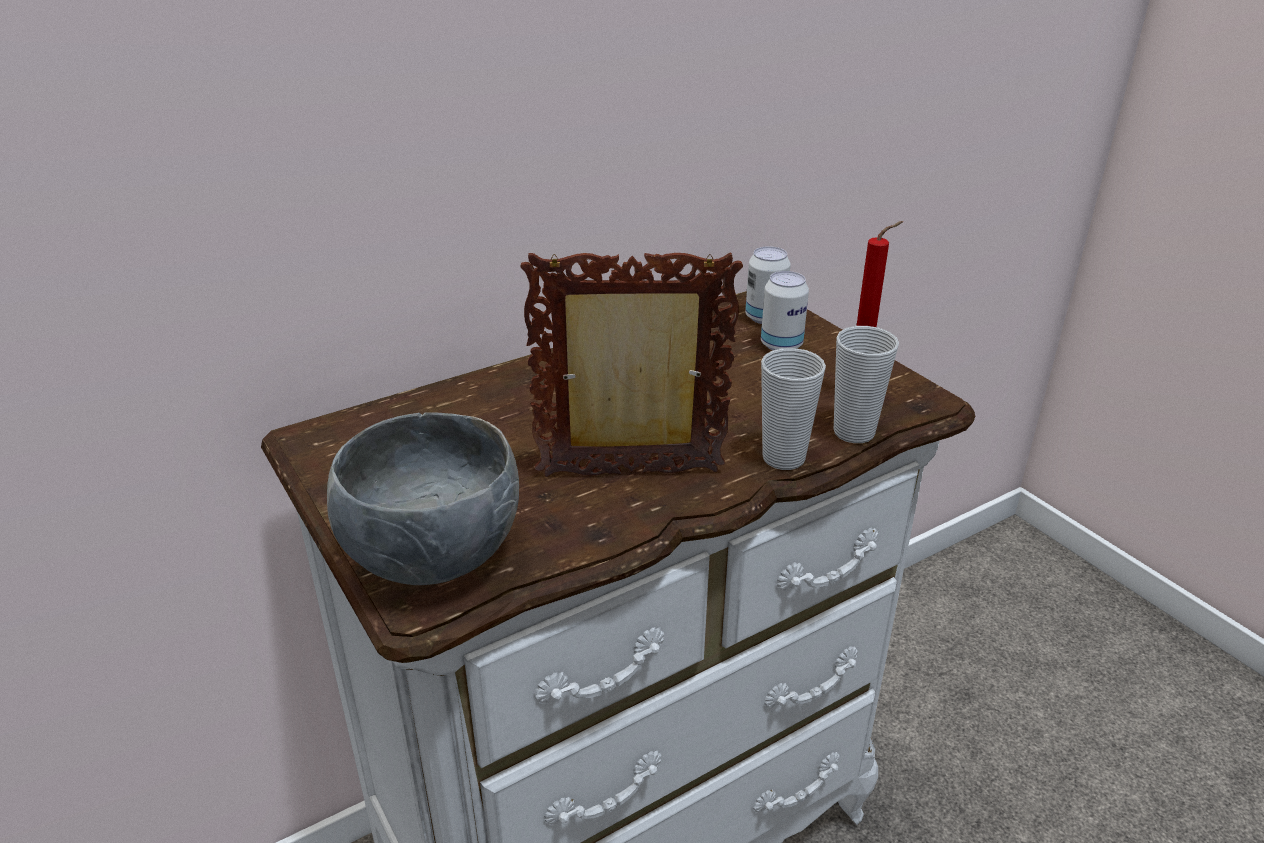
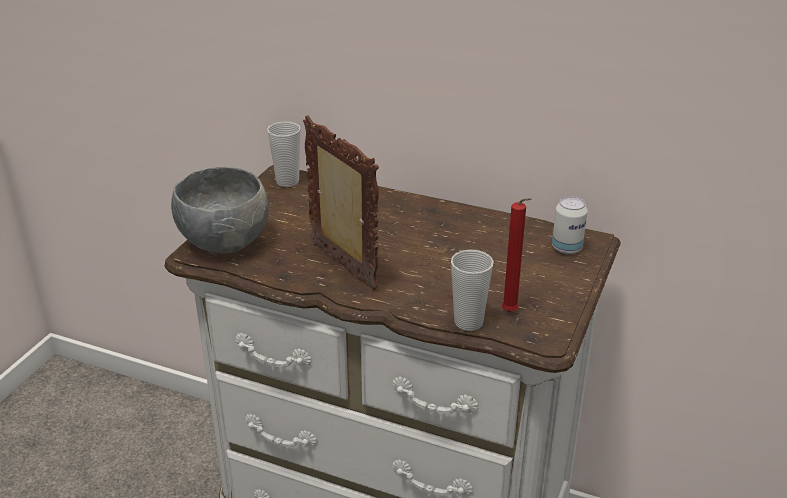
camera: 55 degrees right, 0 degrees up
can [761,271,809,350] -> none
cup [761,348,826,470] -> cup moved to [267,122,301,187]

